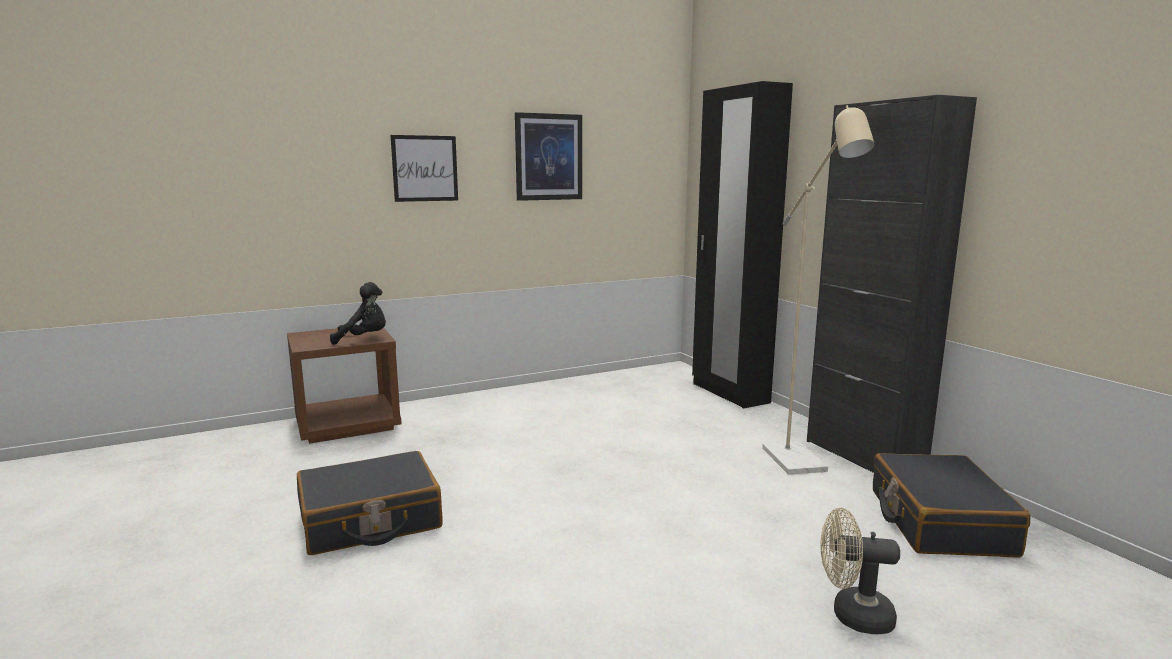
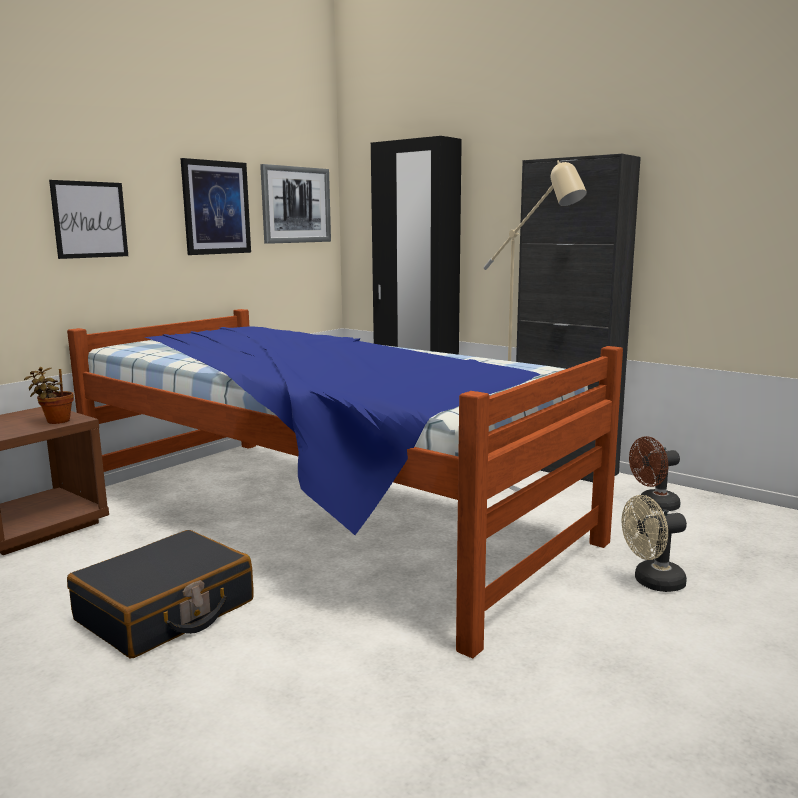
camera: 25 degrees left, 0 degrees up
black plush toy [330,282,386,345] -> potted plant [24,367,74,424]
black suitcase [873,453,1030,557] -> brown fan [629,436,681,511]
none -> bed [67,309,623,659]
none -> picture [260,164,331,244]

